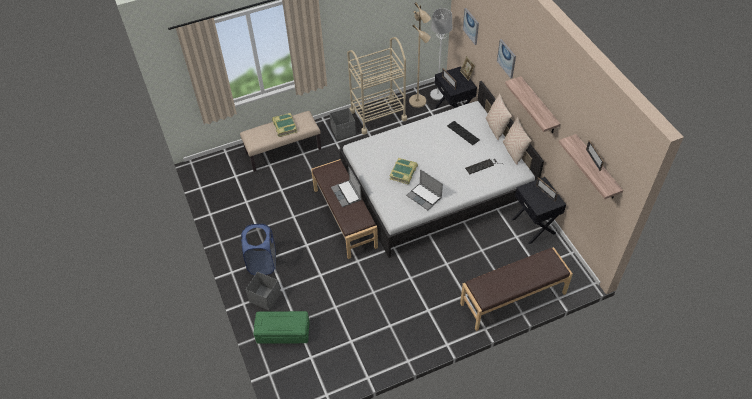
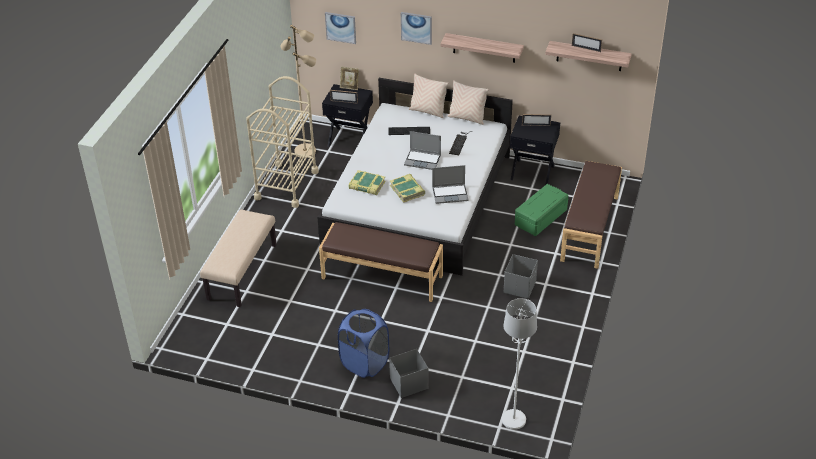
camera: 50 degrees left, 10 degrees down
green storage box [253,311,310,344] -> green storage box moved to [515,184,568,236]
book [272,113,297,137] -> book moved to [349,170,386,195]
grey storage box [330,108,356,141] -> grey storage box moved to [504,254,538,299]
laptop [331,166,362,207] -> laptop moved to [404,131,441,170]
white floor lamp [430,8,452,100] -> white floor lamp moved to [502,298,537,430]

